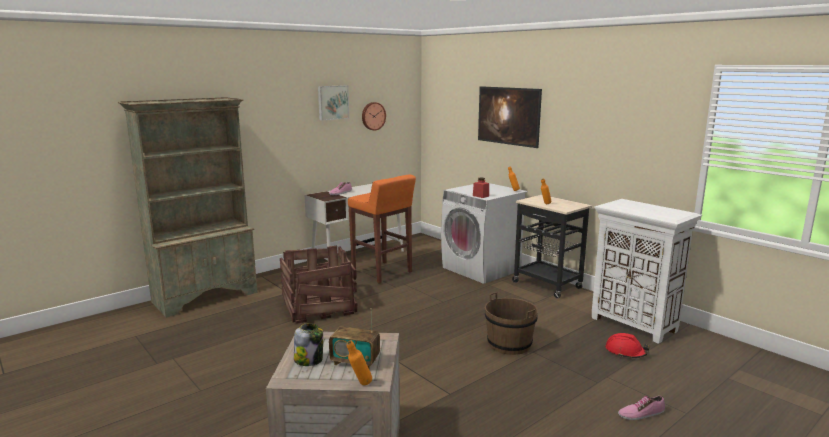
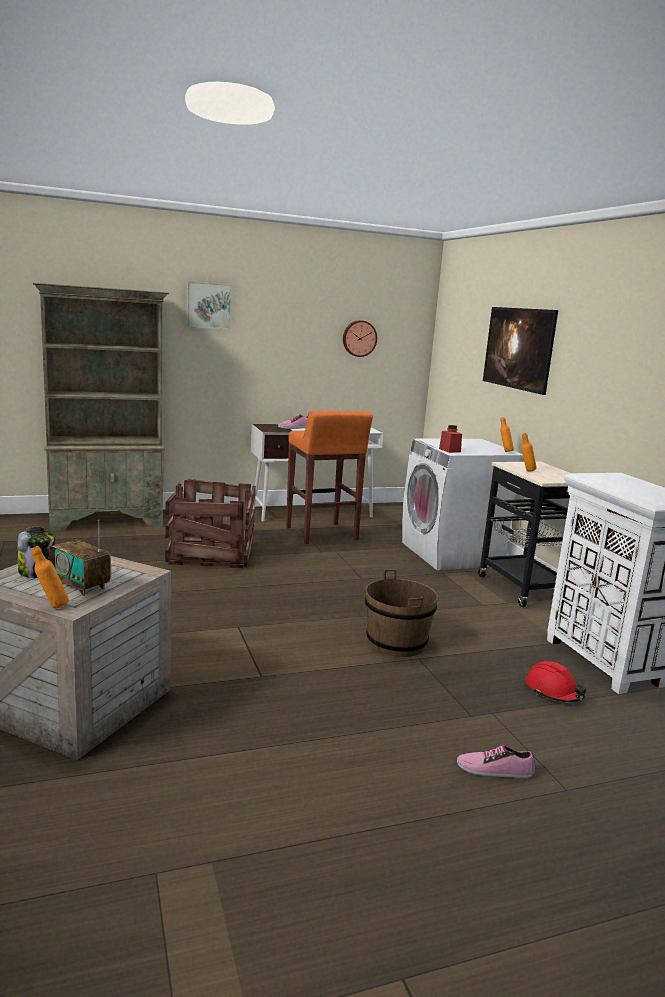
camera: 20 degrees right, 0 degrees up
picture [318,85,349,120] -> picture moved to [187,282,232,329]

